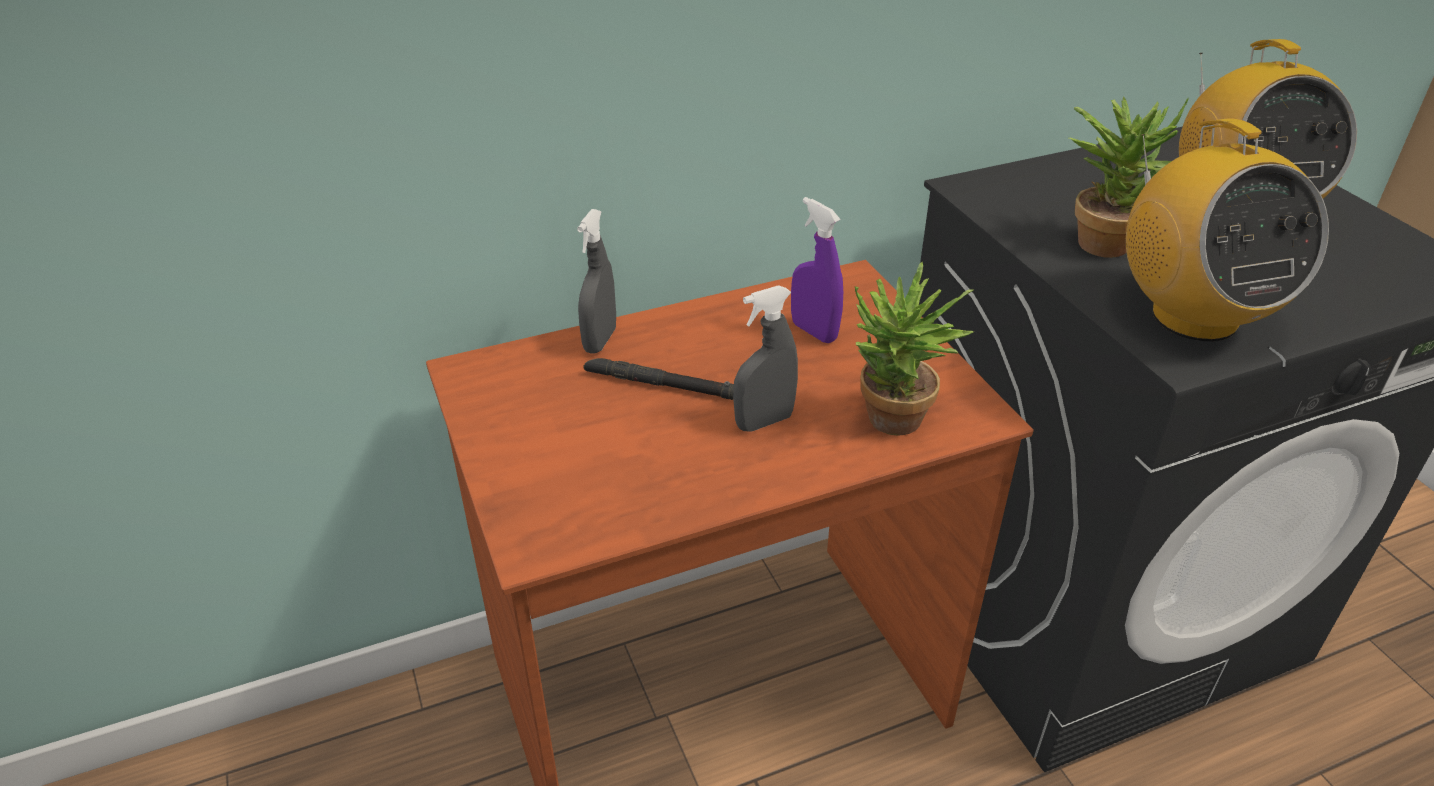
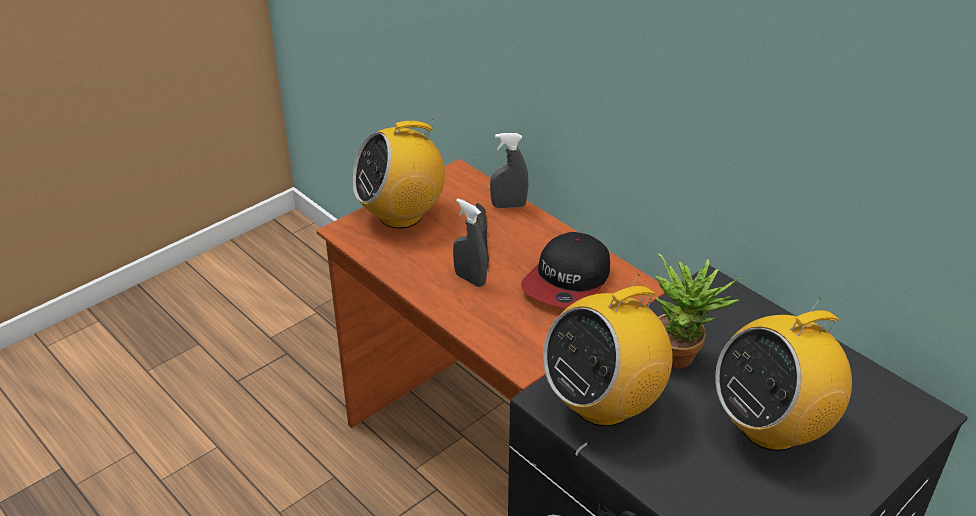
camera: 70 degrees right, 0 degrees up
purple spray bottle [791,197,843,343] -> cap [521,232,610,308]
potted plant [855,262,974,436] -> none
none -> radio [352,119,445,229]

